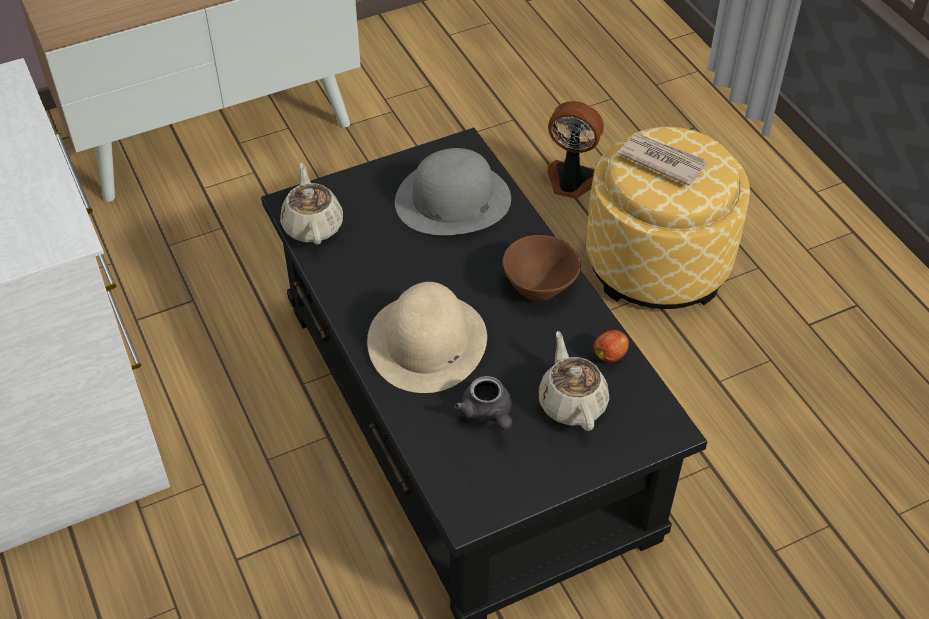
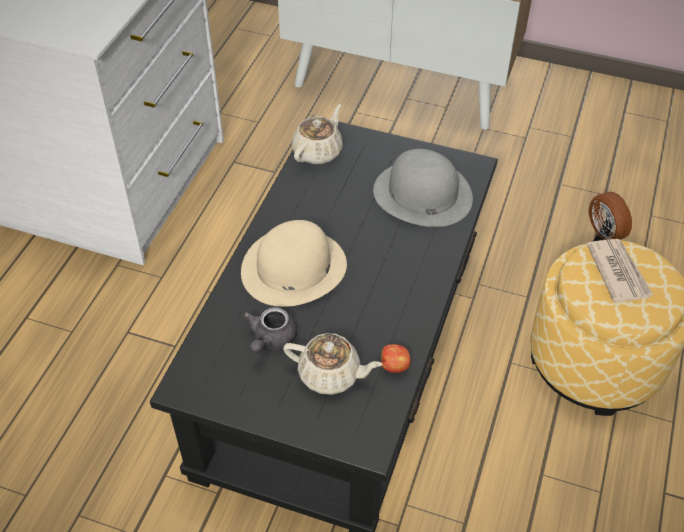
camera: 45 degrees right, 0 degrees up
brown bowl [503,235,581,301] -> none
beige teapot [538,331,609,431] -> beige teapot turned 75 degrees clockwise [283,333,382,395]

